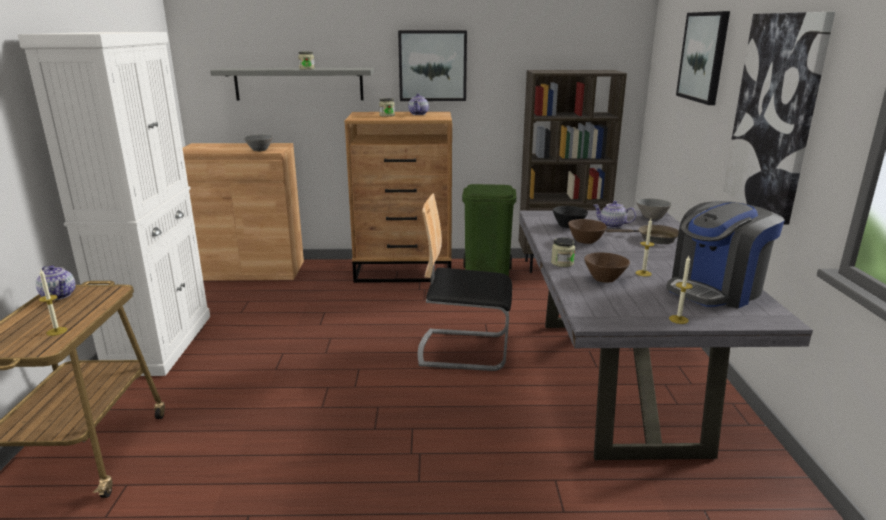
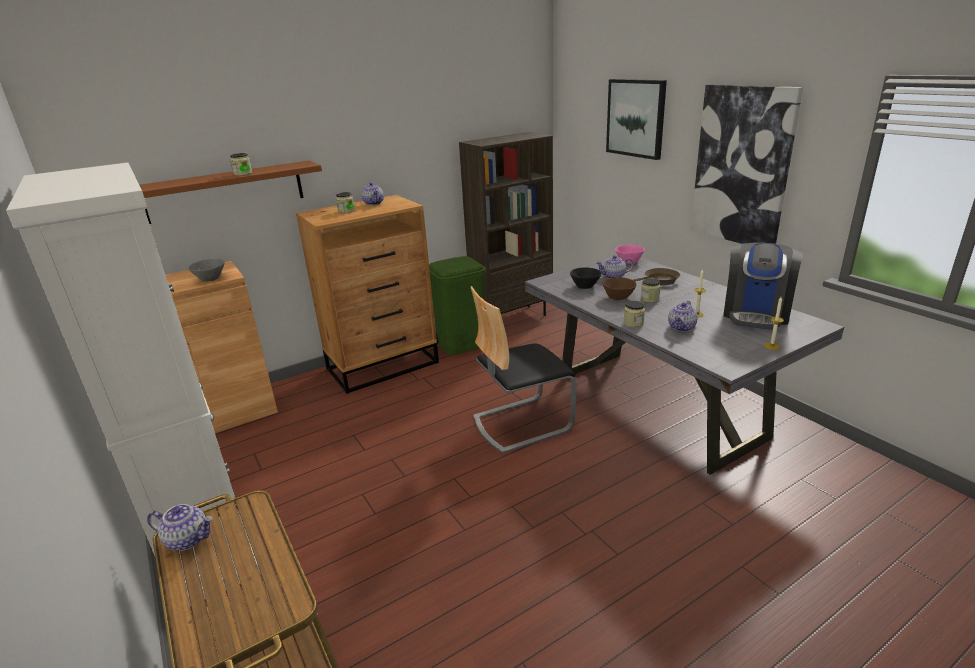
camera: 30 degrees left, 5 degrees up
candle [39,270,67,336] -> none
grey shelf [210,68,374,101] -> brown shelf [140,161,322,224]
picture [398,30,467,101] -> none
brown bowl [584,253,630,283] -> teapot [668,301,698,332]
grey bowl [637,198,672,220] -> pink bowl [615,245,645,264]
none -> jar [641,278,661,303]

